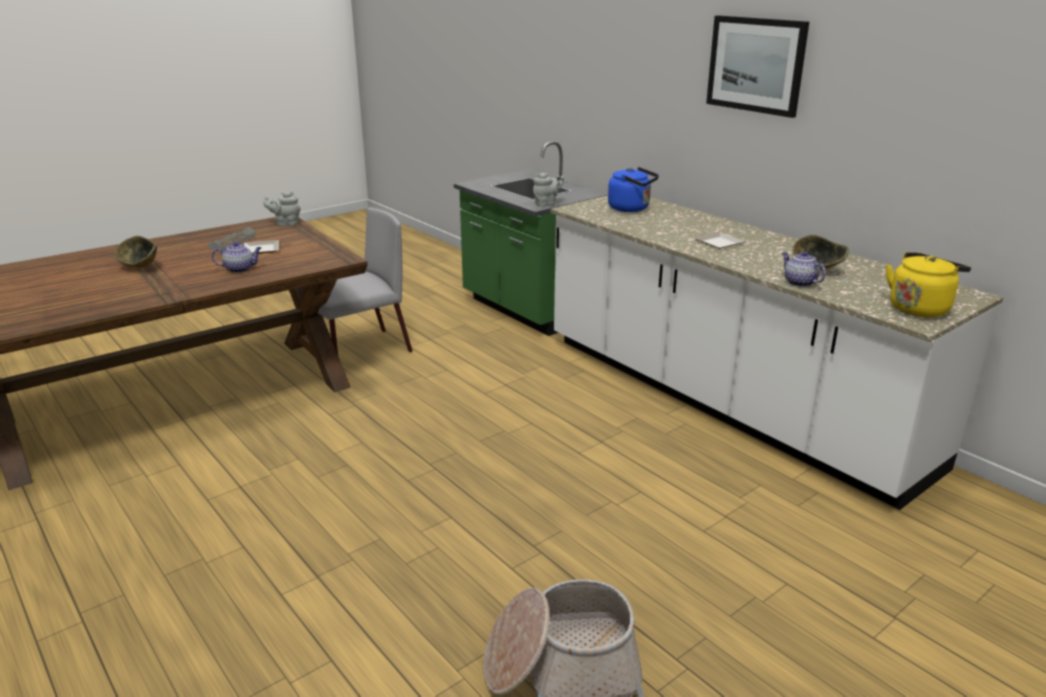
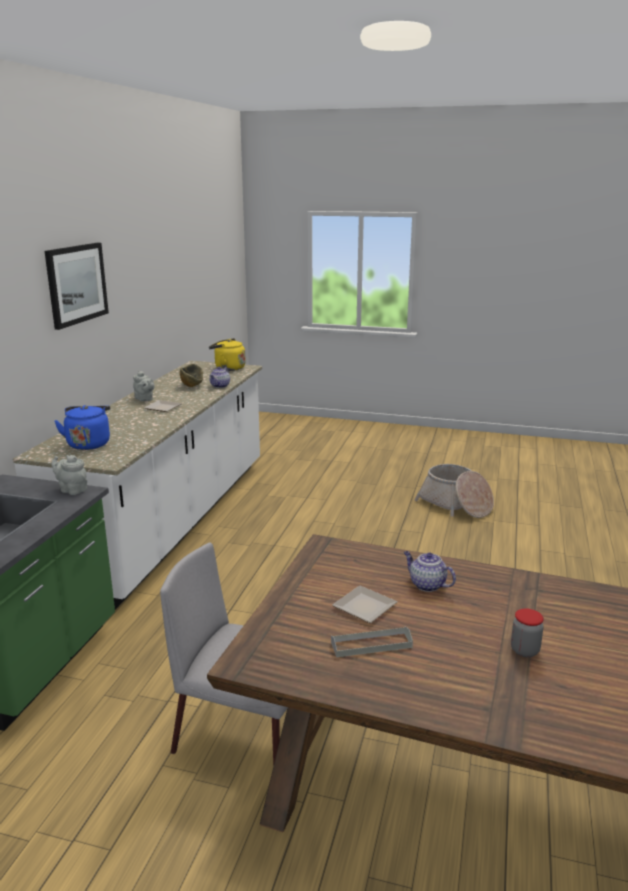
camera: 125 degrees left, 5 degrees down
bowl [115,236,157,268] -> jar [511,609,544,657]
grey teapot [263,191,301,226] -> grey teapot moved to [133,371,155,401]

